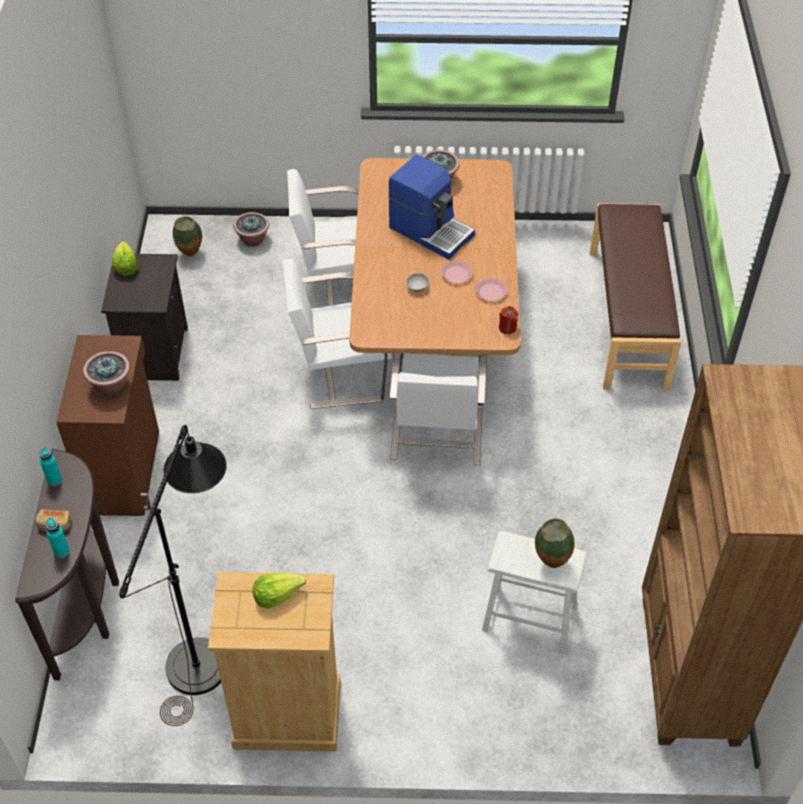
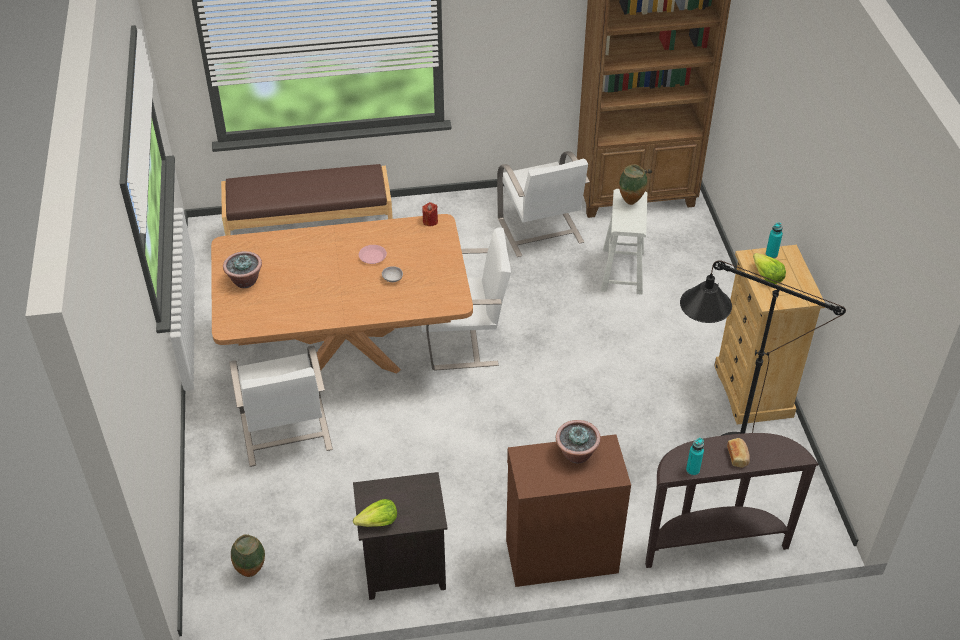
camera: 100 degrees left, 5 degrees down
turquoise bottle [46,518,70,558] -> turquoise bottle moved to [766,222,783,258]
potted plant [233,212,269,247] -> none
white chair [282,258,392,409] -> white chair moved to [497,151,590,257]
coffee machine [388,155,475,260] -> none
pink plate [476,278,507,301] -> none

